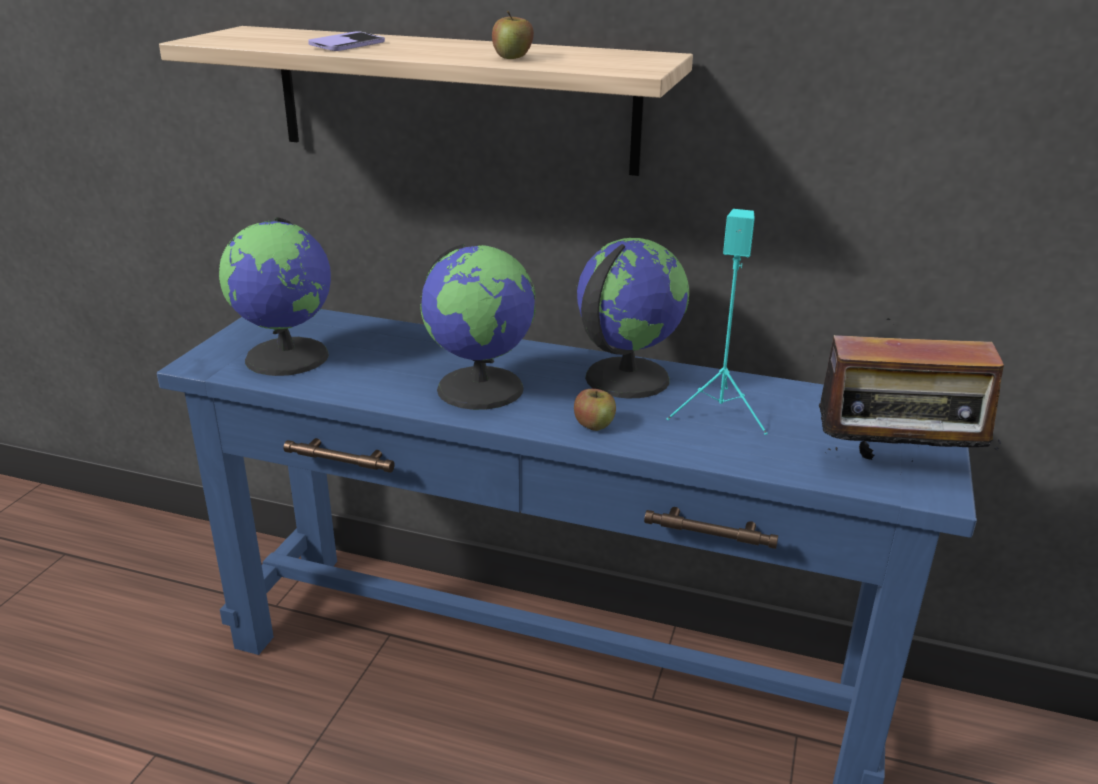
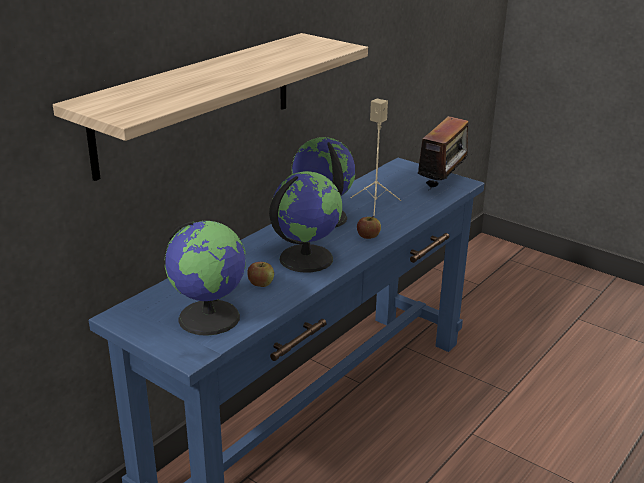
camera: 70 degrees left, 0 degrees up
phone [308,31,385,51] -> none
apple [492,11,534,59] -> apple moved to [247,262,274,287]
turquoise speaker [667,209,768,435] -> beige speaker [350,99,401,218]

